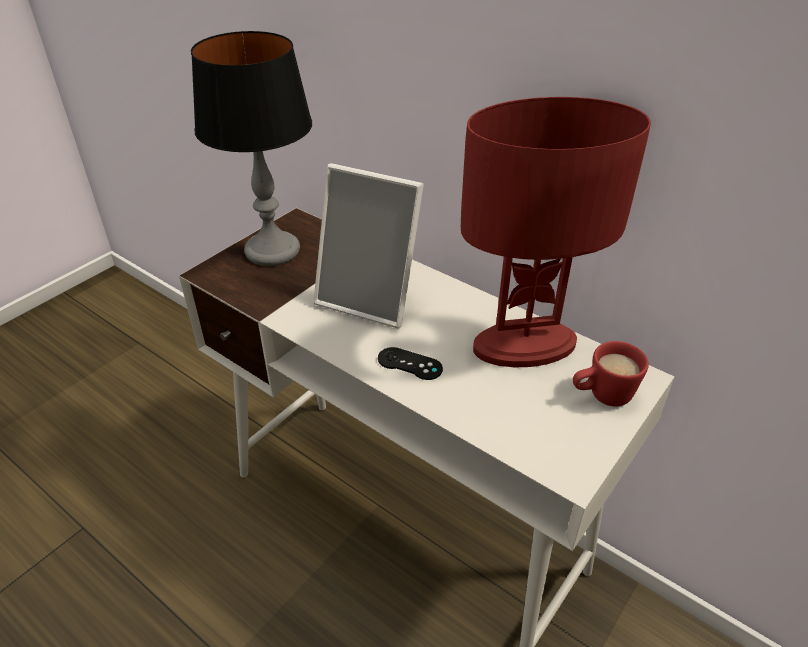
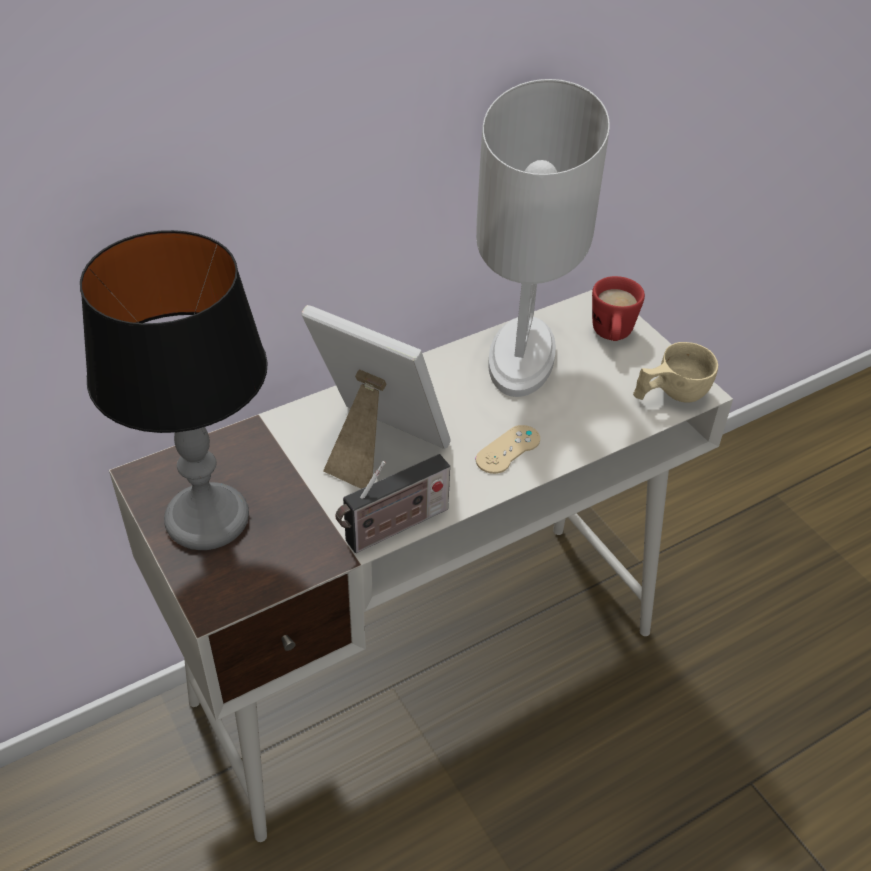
camera: 70 degrees left, 5 degrees up
picture frame [313,163,424,328] -> picture frame turned 105 degrees counterclockwise [301,305,451,489]
black game controller [378,347,443,380] -> beige game controller [476,425,540,474]
red table lamp [461,97,651,367] -> white table lamp [476,79,610,397]
none -> radio [335,454,450,553]
none -> beige cup [633,342,718,403]

